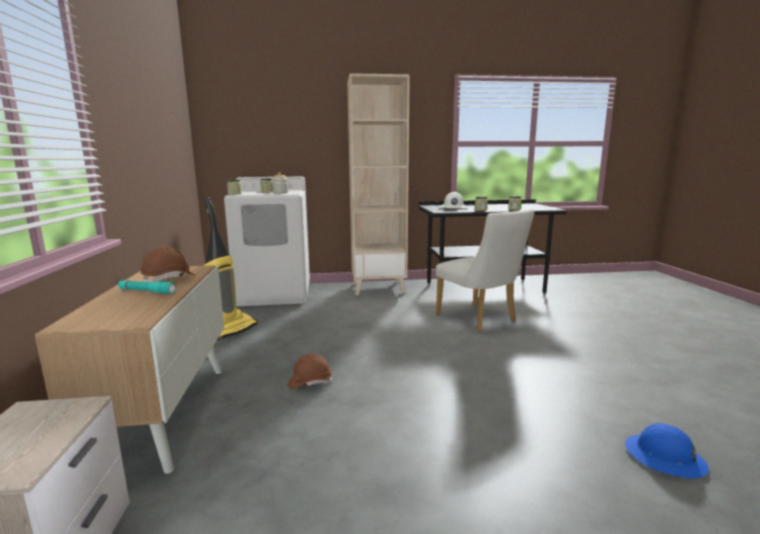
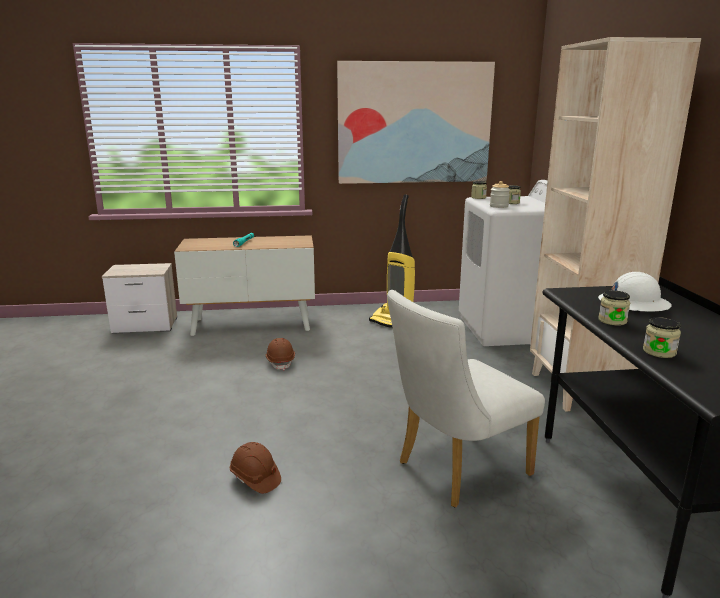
camera: 90 degrees right, 5 degrees up
brown hard hat [140,247,196,283] -> brown hard hat moved to [230,442,281,493]
blue hard hat [625,423,709,478] -> none
none -> picture [337,61,495,184]

